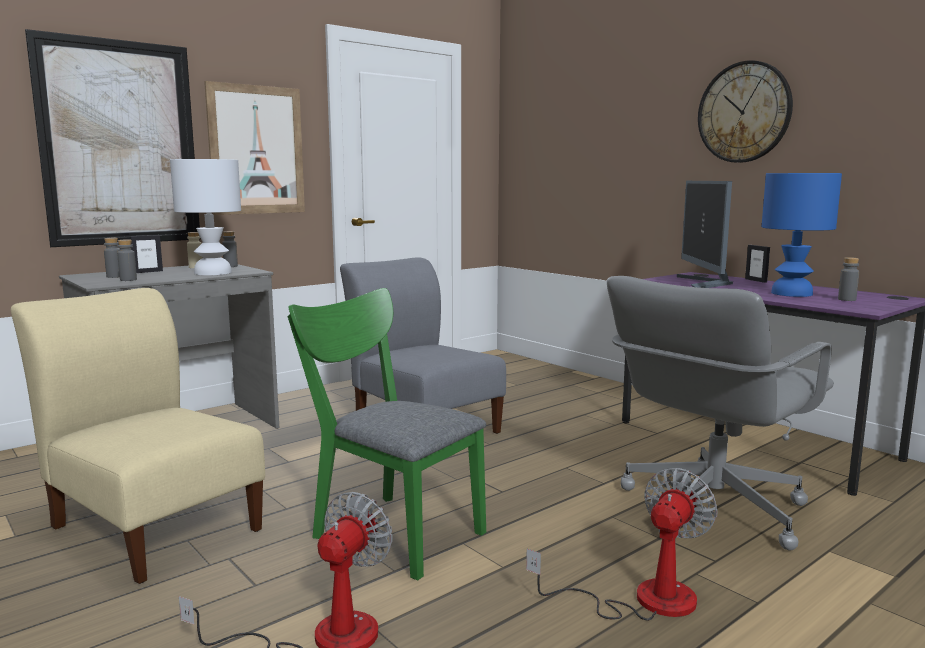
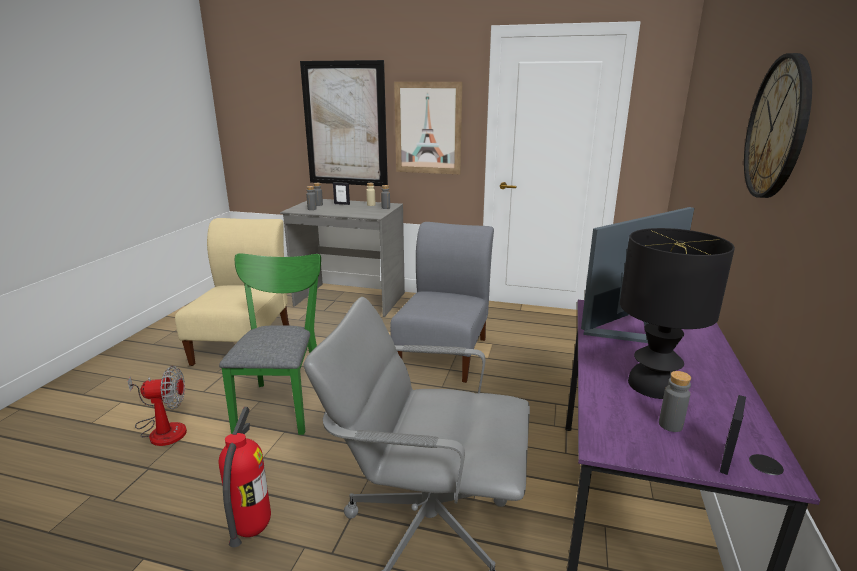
camera: 55 degrees right, 10 degrees up
white table lamp [170,159,241,276] -> none
fan [526,468,718,621] -> fire extinguisher [219,407,271,547]
picture frame [745,245,770,283] -> picture frame moved to [720,395,746,475]
blue table lamp [762,173,842,297] -> black table lamp [620,228,735,399]

